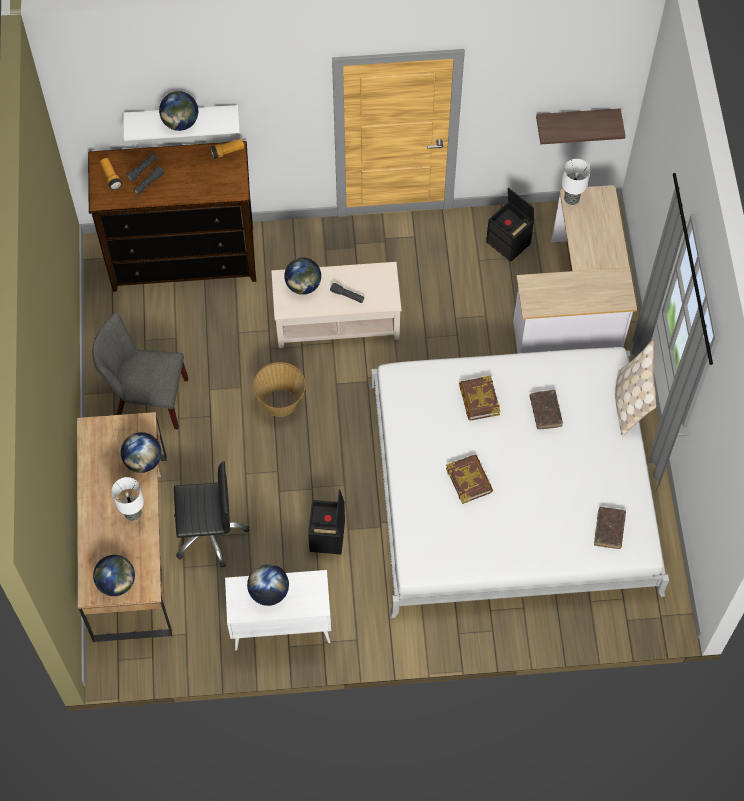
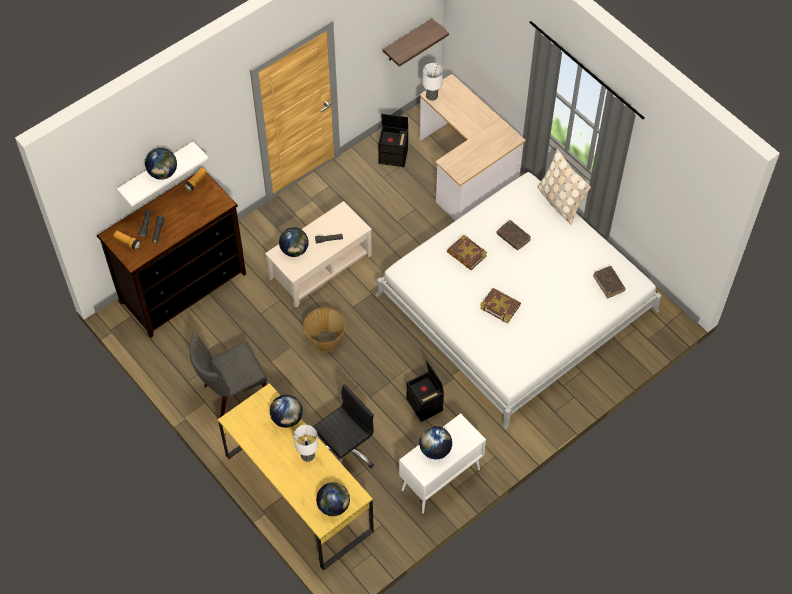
camera: 35 degrees left, 5 degrees down
brown desk [77,412,172,642] -> yellow desk [218,383,374,571]

